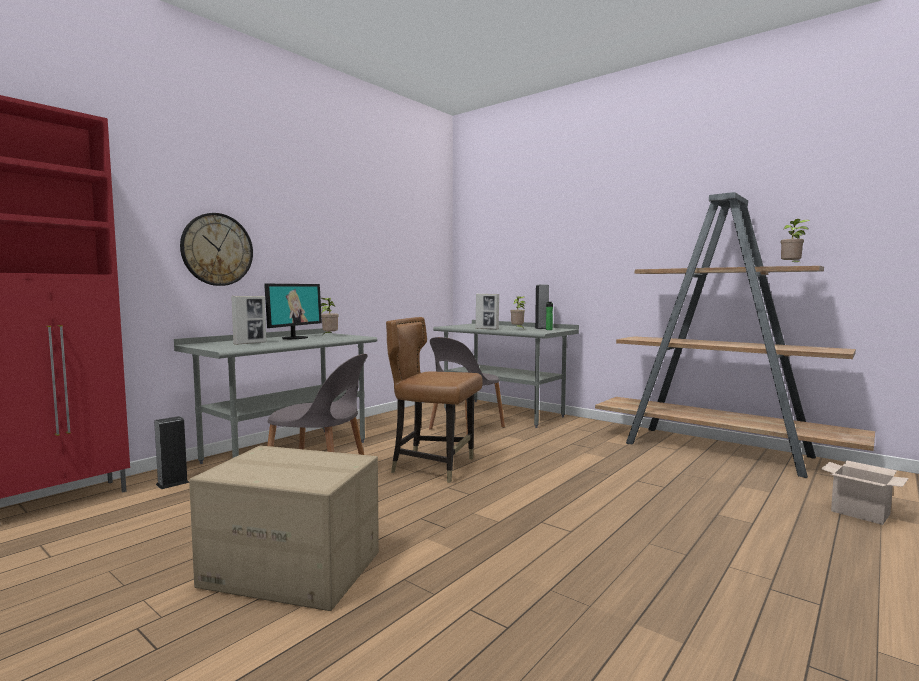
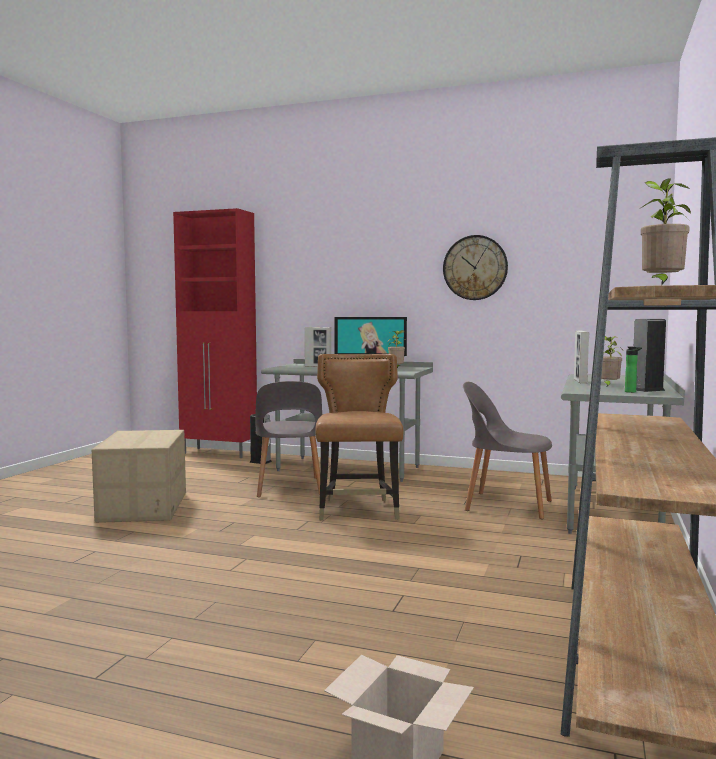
camera: 70 degrees right, 0 degrees up
wall clock [180,213,253,286] -> wall clock moved to [443,235,508,300]

